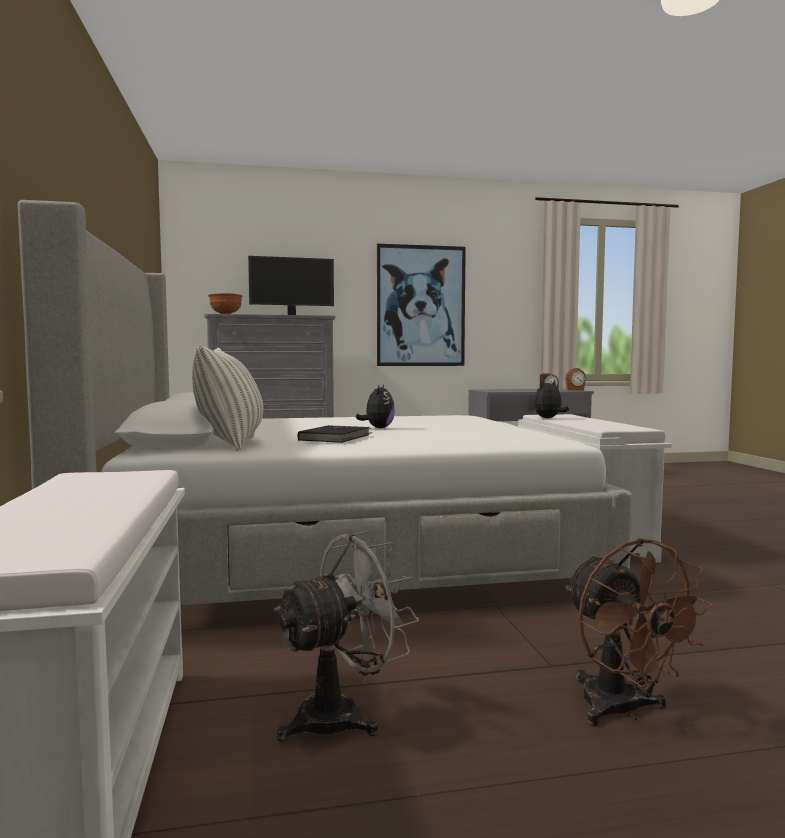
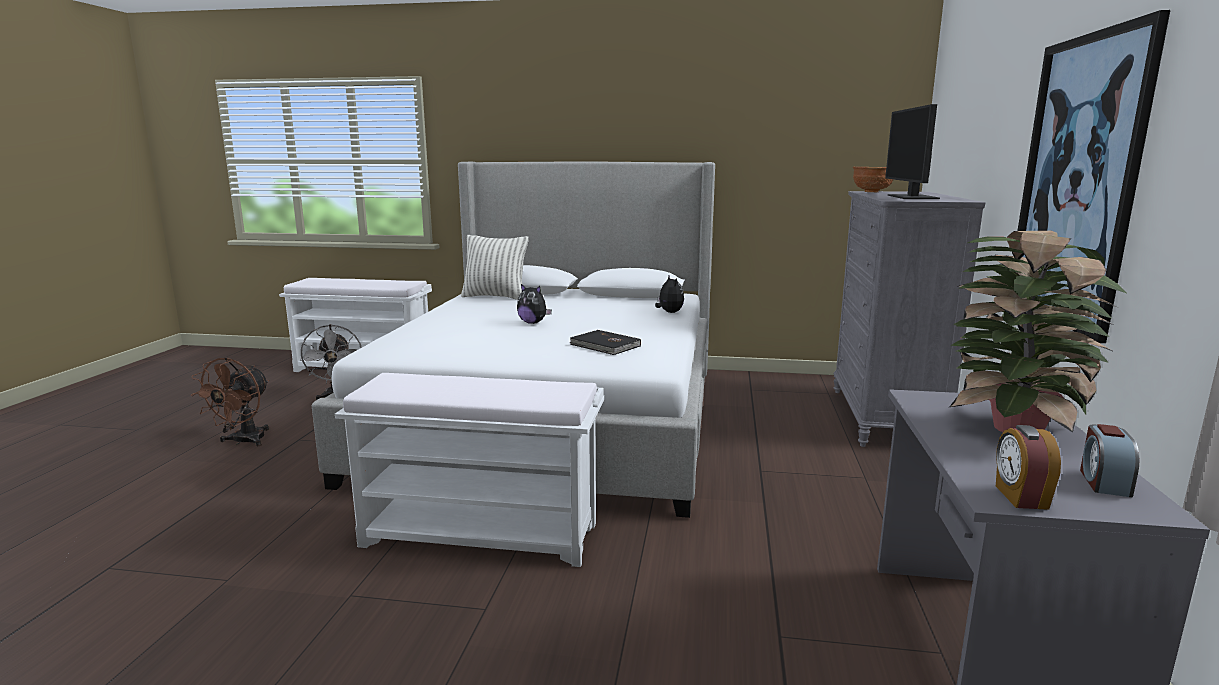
camera: 110 degrees right, 10 degrees up
black book [298,425,373,443] -> black book moved to [569,330,641,355]
plush toy [534,380,569,418] -> plush toy moved to [655,276,684,313]
brown fan [565,538,713,726] -> brown fan turned 75 degrees counterclockwise [190,357,269,446]
none -> potted plant [949,231,1126,433]

